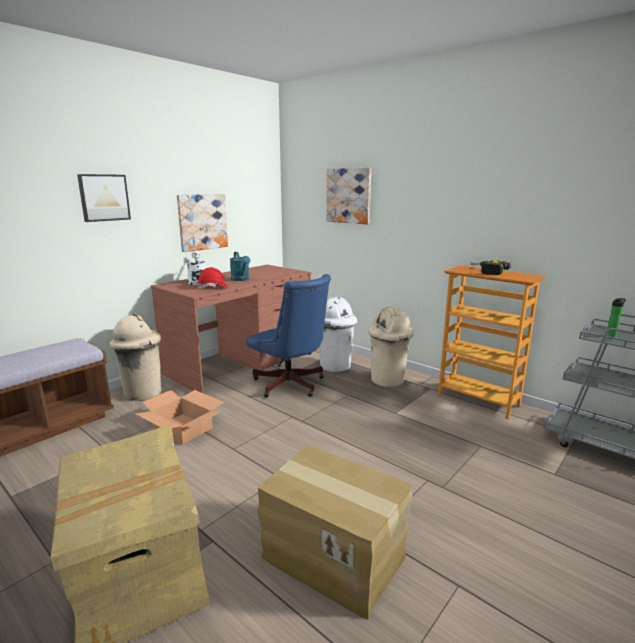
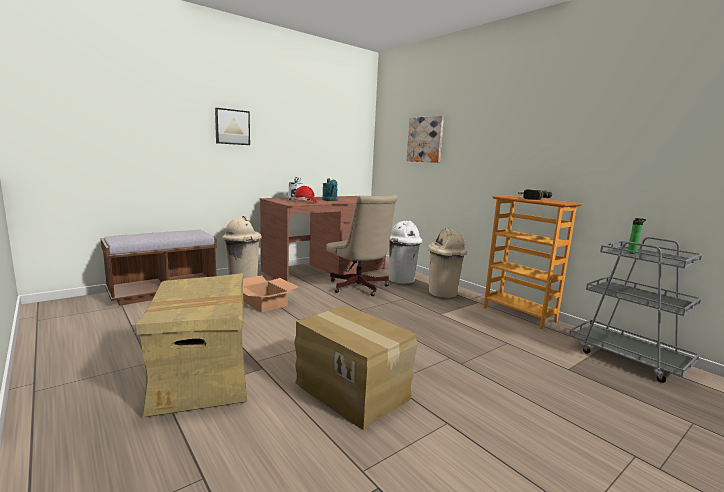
camera: 10 degrees right, 5 degrees down
picture [177,194,228,252] -> none
blue office chair [246,274,331,398] -> beige office chair [326,195,398,296]

